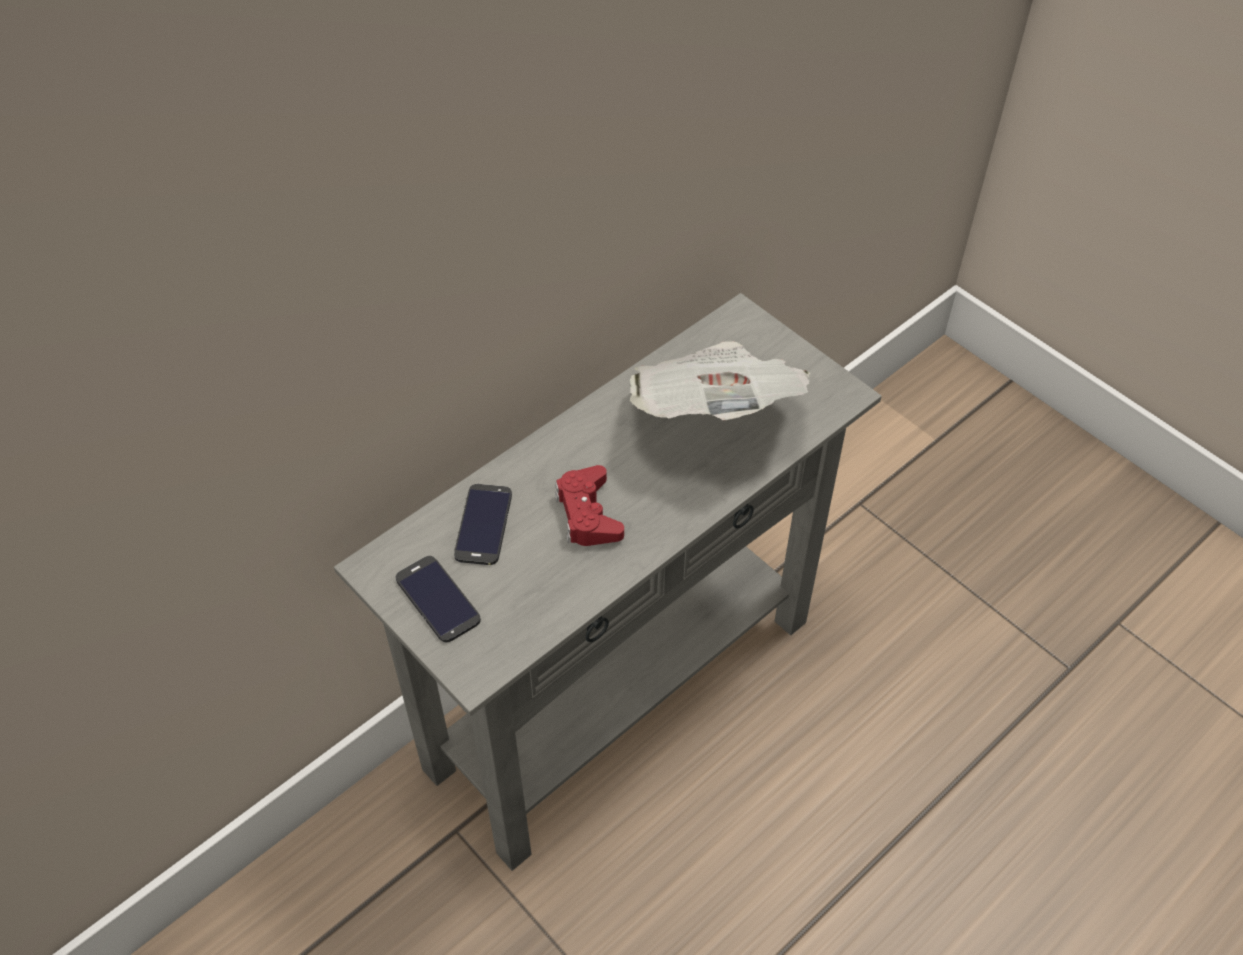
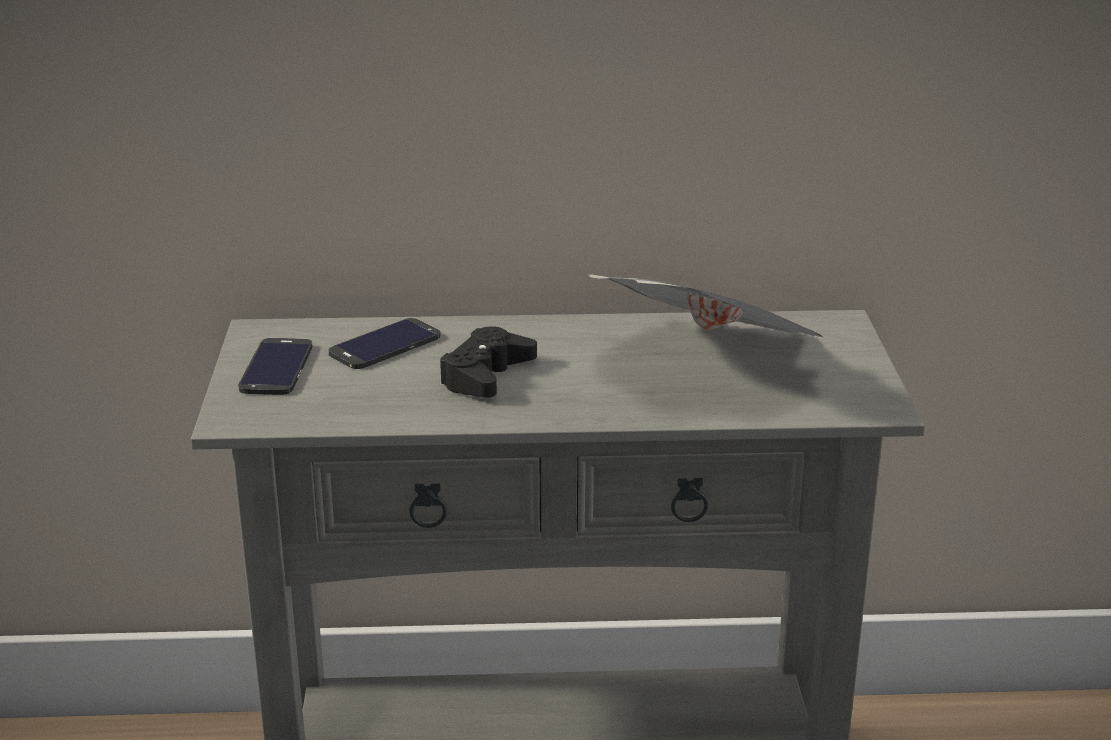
camera: 40 degrees right, 25 degrees down
red game controller [555,465,624,546] -> black game controller [439,326,537,398]

